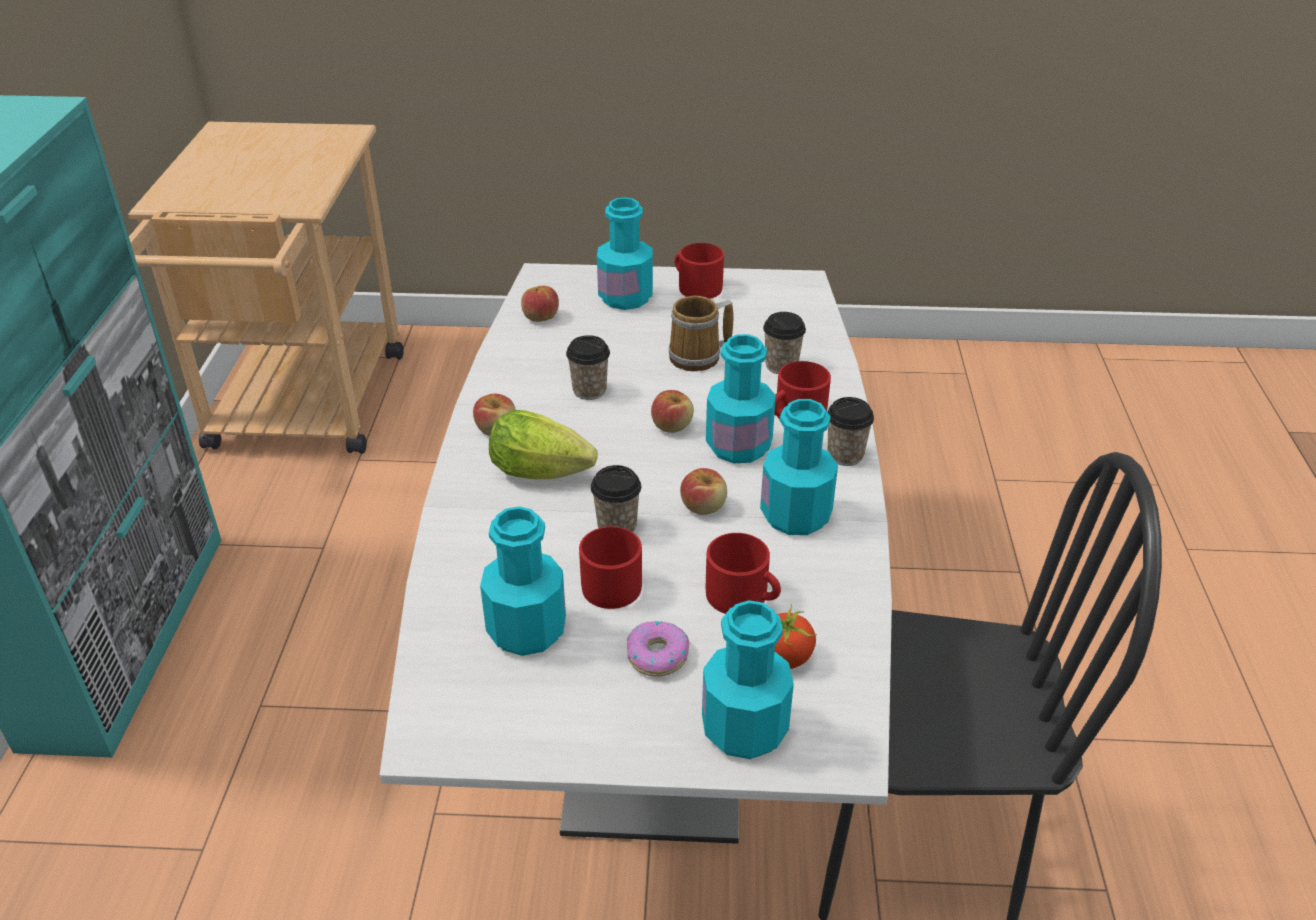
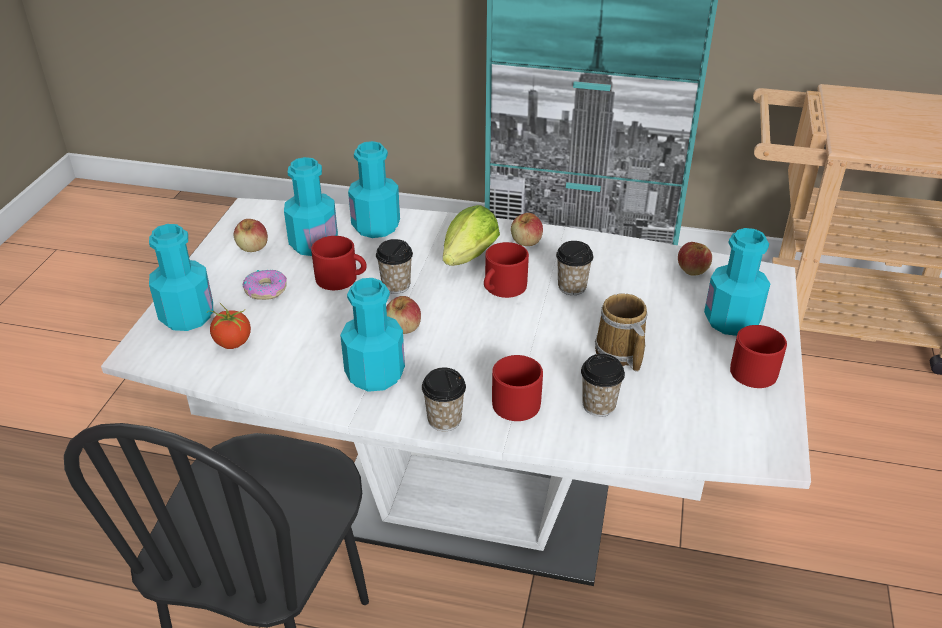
camera: 100 degrees right, 0 degrees up
apple [651,390,694,433] -> apple moved to [234,219,268,252]
turquoise bottle [706,334,776,463] -> turquoise bottle moved to [348,141,400,238]
red mug [706,533,781,614] -> red mug moved to [484,242,529,298]

